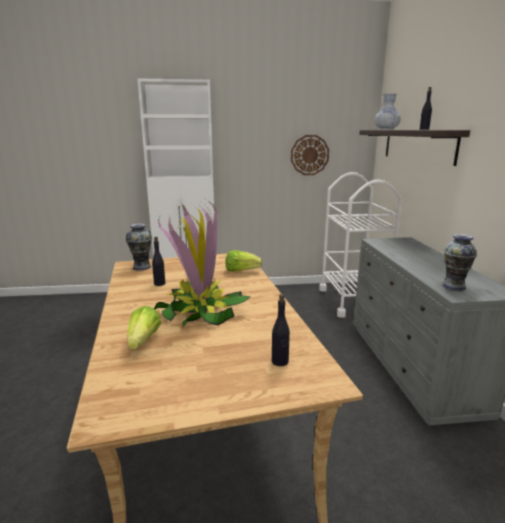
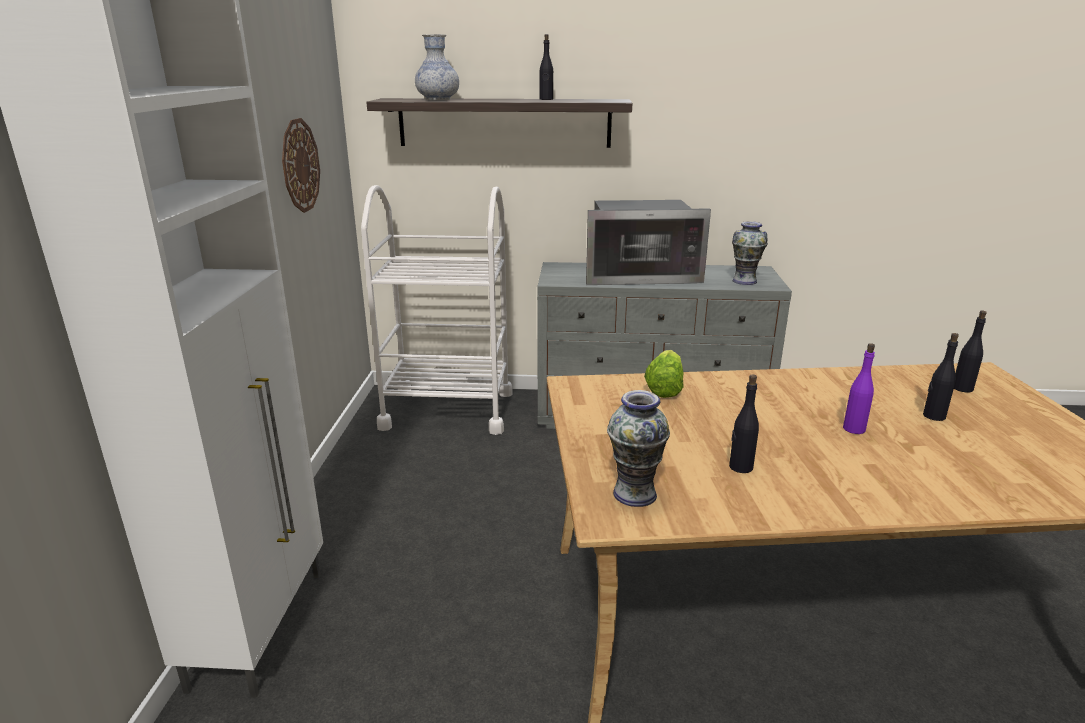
camera: 80 degrees left, 5 degrees up
lettuce [127,306,161,349] -> none
potted plant [154,200,250,327] -> purple bottle [843,343,875,434]
none -> microwave [586,200,711,285]
none -> black bottle [923,333,959,421]

